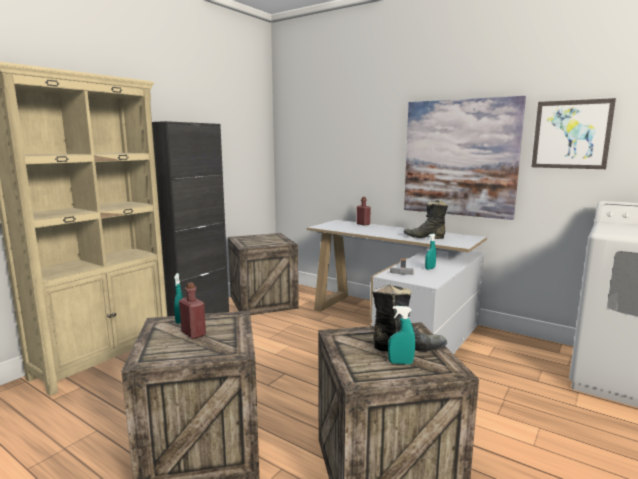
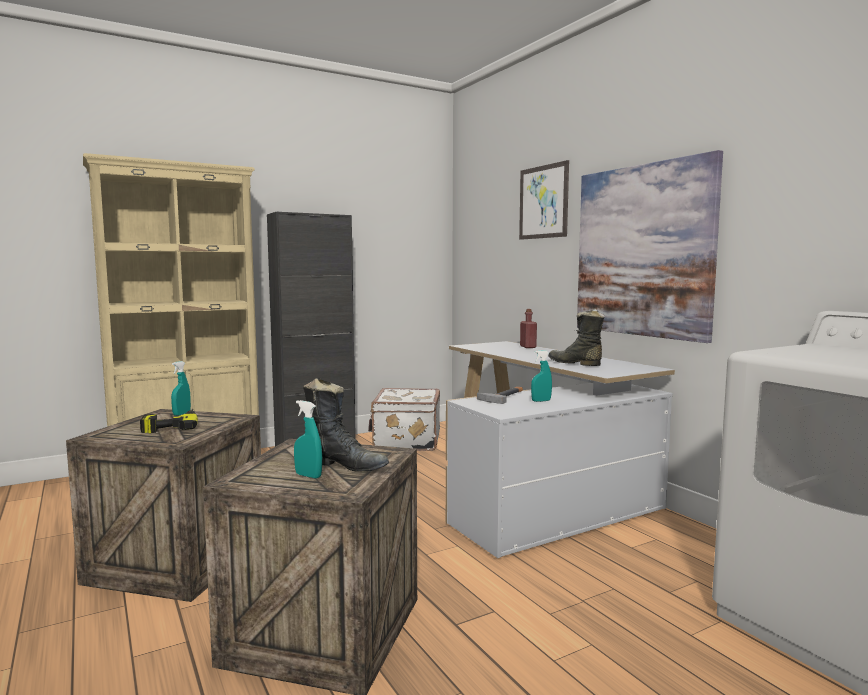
camera: 25 degrees right, 5 degrees down
red bottle [179,282,206,339] -> power drill [140,408,198,434]
crate [228,233,299,315] -> white suitcase [368,388,440,451]
picture [532,98,616,169] -> picture moved to [519,160,569,240]

